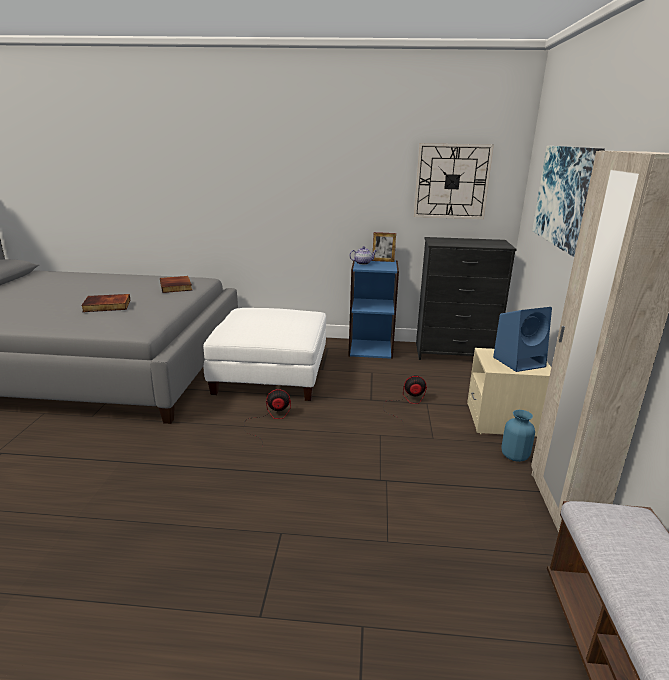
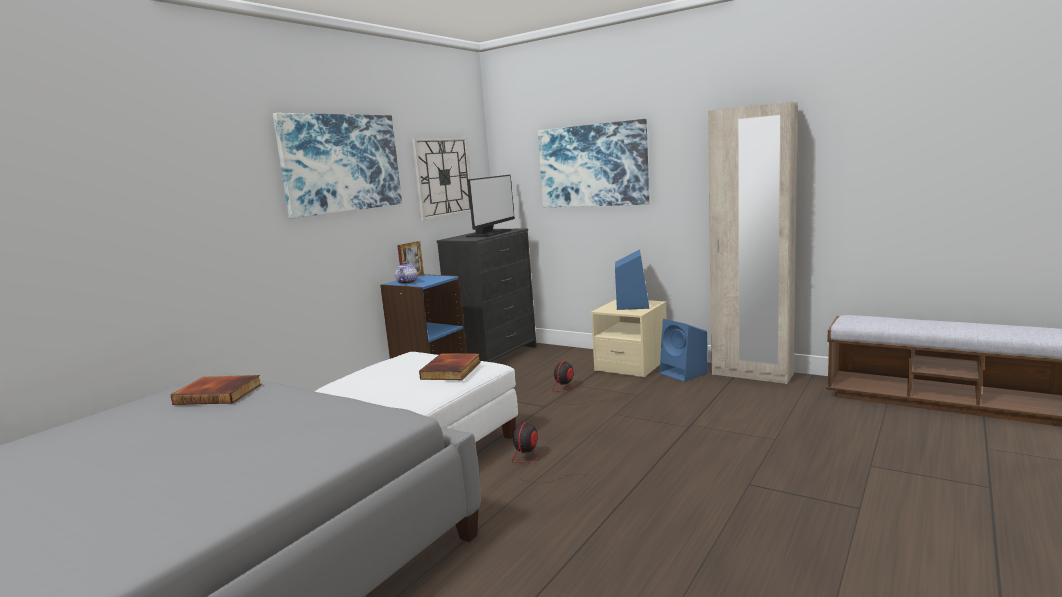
camera: 60 degrees left, 10 degrees down
book [81,294,130,312] -> book moved to [419,353,481,380]
blue vase [501,410,535,462] -> blue speaker [660,319,708,382]
none -> picture [273,113,402,218]
none -> monitor [466,175,515,237]

